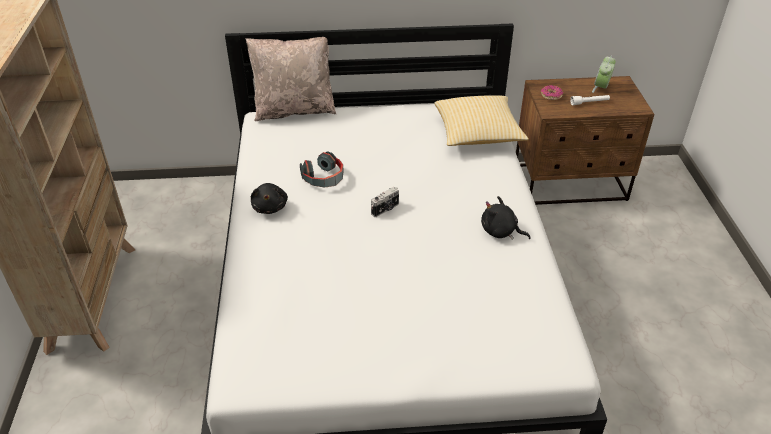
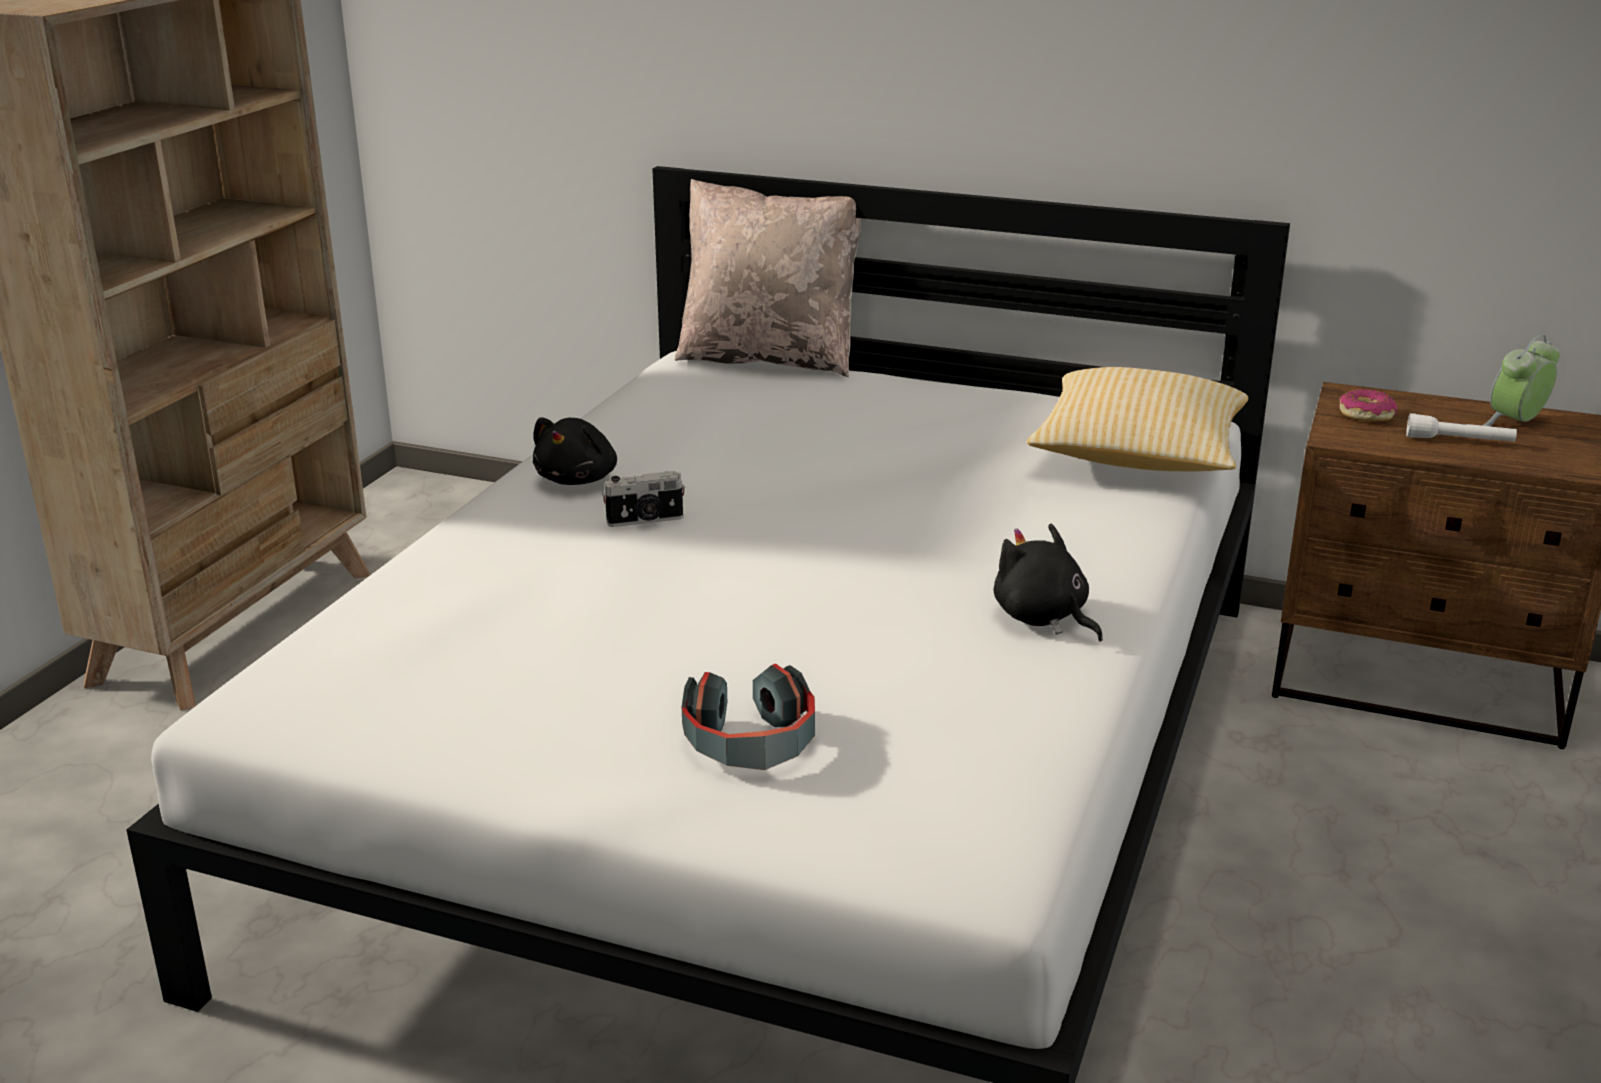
camera: 25 degrees right, 15 degrees down
headphones [300,151,344,188] -> headphones moved to [682,664,815,770]
camera [371,187,399,217] -> camera moved to [602,471,685,527]

